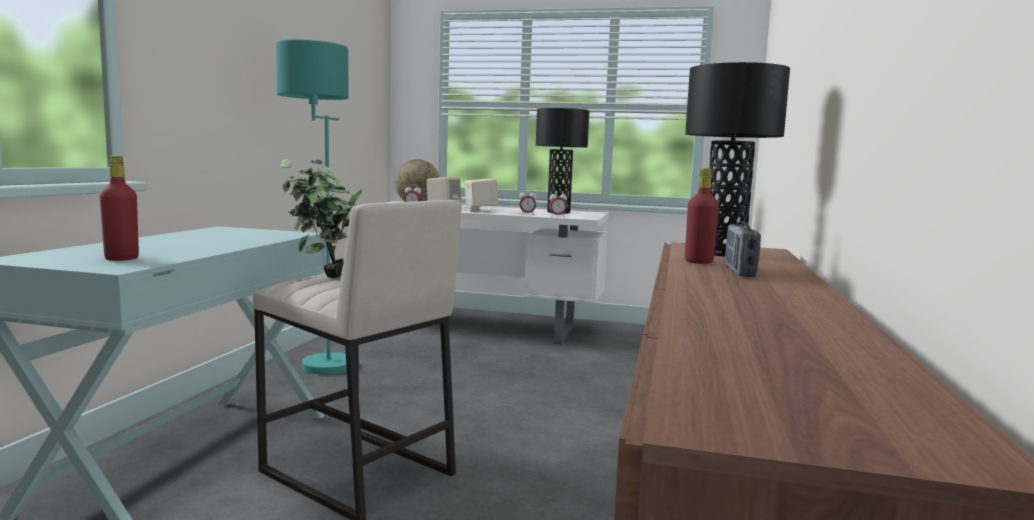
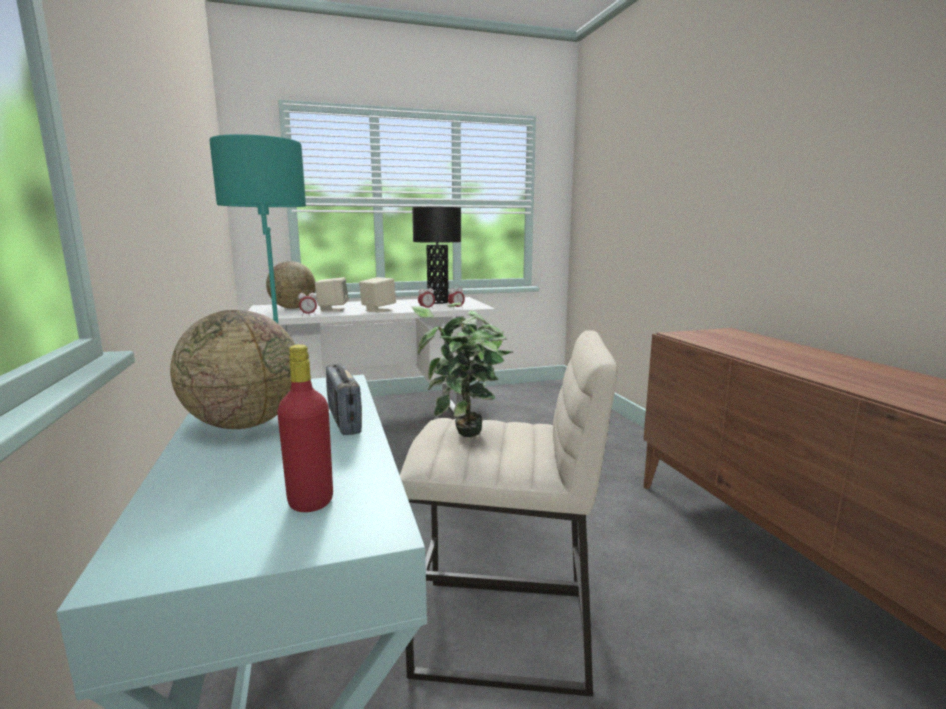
camera: 30 degrees left, 5 degrees up
black table lamp [685,62,790,256] -> none
red bottle [685,168,719,264] -> none
radio [725,221,761,277] -> radio moved to [326,364,362,435]
none -> globe [170,310,295,429]

